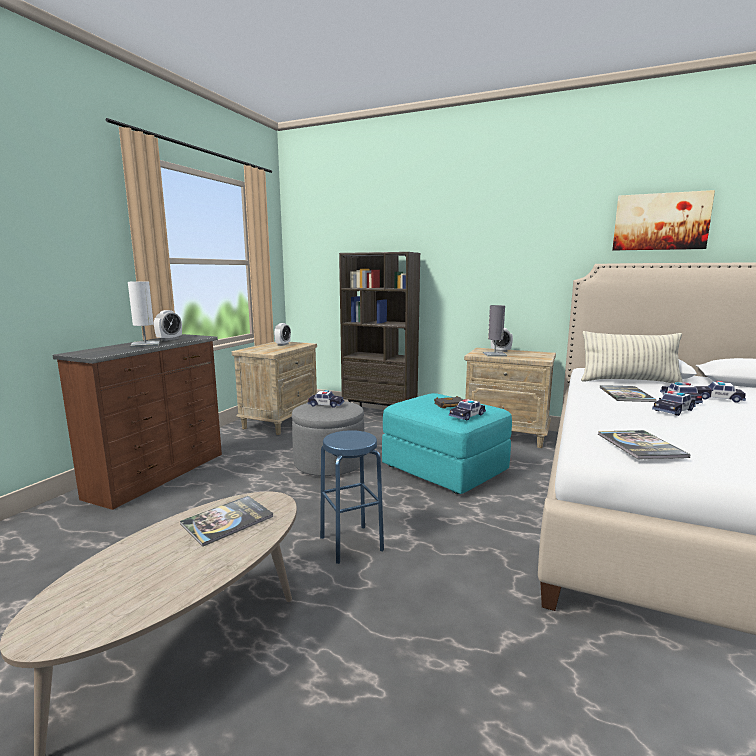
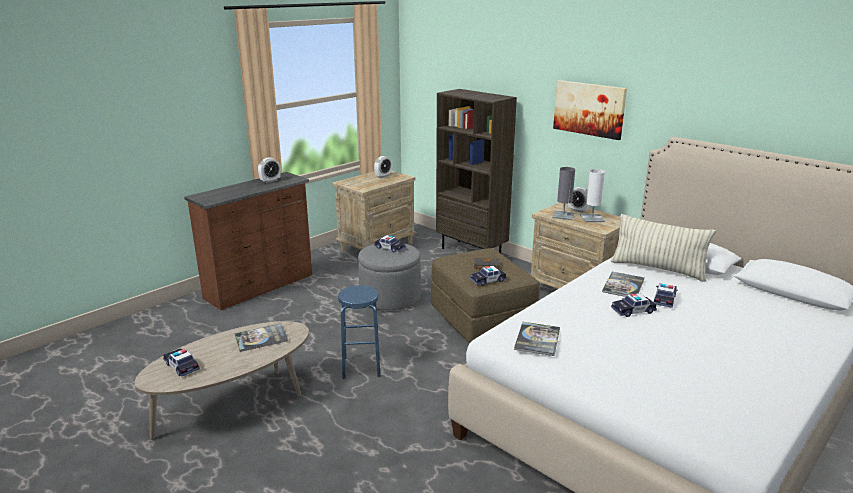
camera: 20 degrees right, 10 degrees up
white table lamp [128,281,160,347] -> white table lamp moved to [580,169,605,222]
turquoise ottoman [382,393,512,494] -> brown ottoman [431,248,540,344]
picture [612,190,715,250] -> picture moved to [553,80,627,140]
toy car [695,381,746,403] -> toy car moved to [163,348,200,377]

